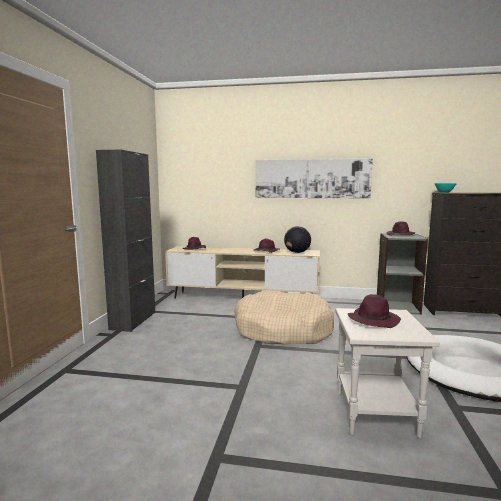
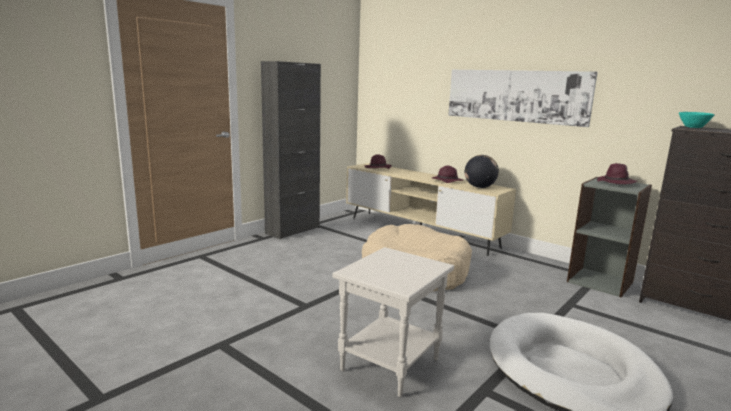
camera: 30 degrees right, 5 degrees up
purple hat [348,294,401,328] -> none

